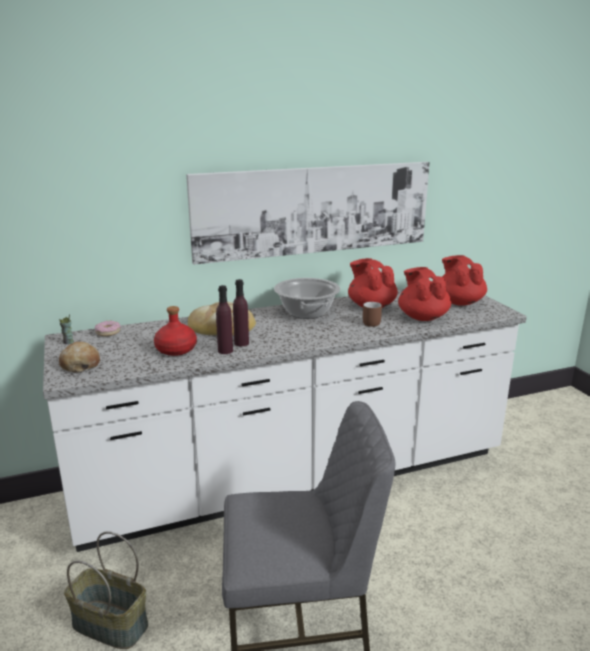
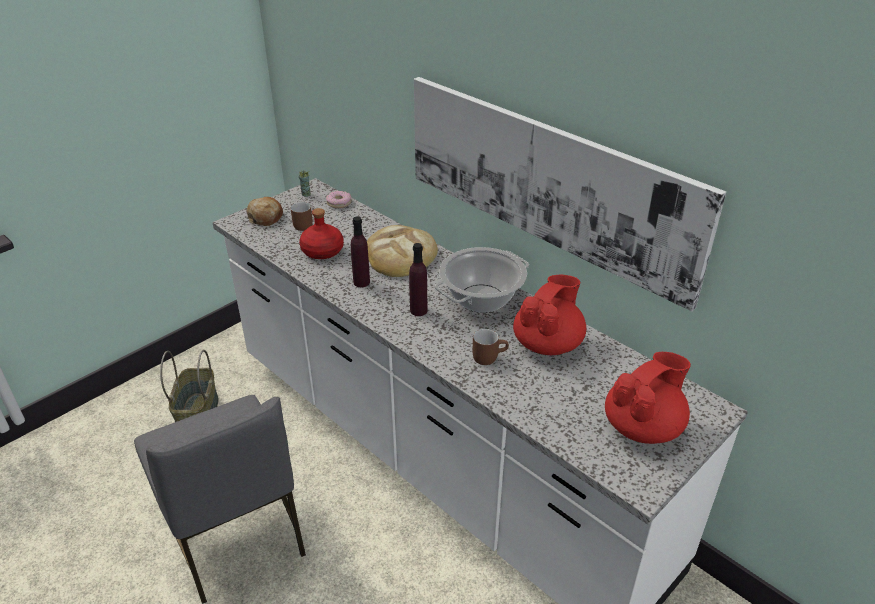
camera: 65 degrees right, 15 degrees up
purple bottle [216,285,233,354] -> purple bottle moved to [409,243,428,316]
red teapot [398,267,451,321] -> none
none -> brown mug [291,202,313,231]

